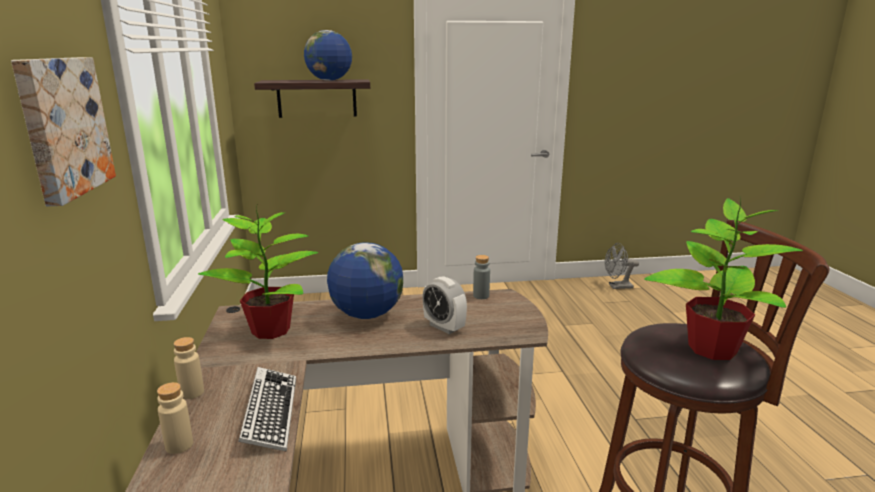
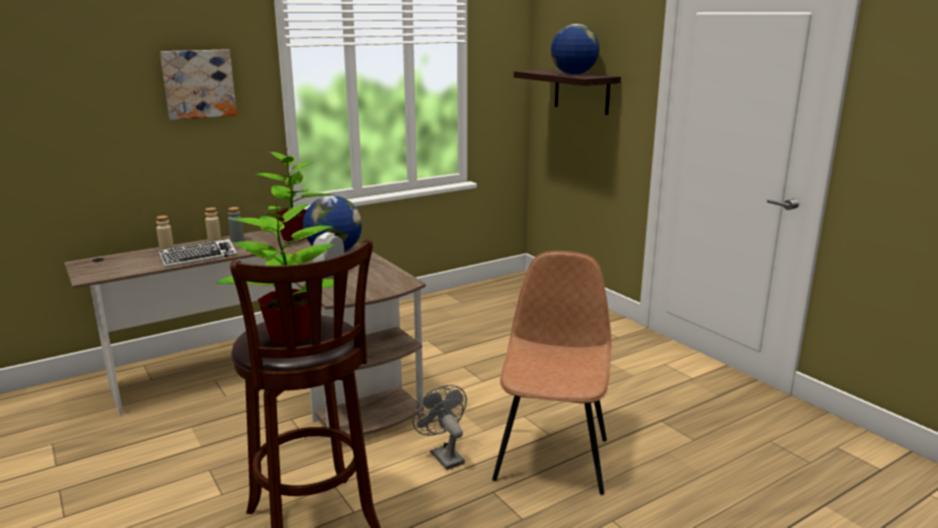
camera: 65 degrees right, 0 degrees up
grey bottle [473,255,490,299] -> grey bottle moved to [228,207,244,242]
grey fan [605,243,639,289] -> grey fan moved to [412,385,467,470]
none -> brown chair [492,251,611,495]

